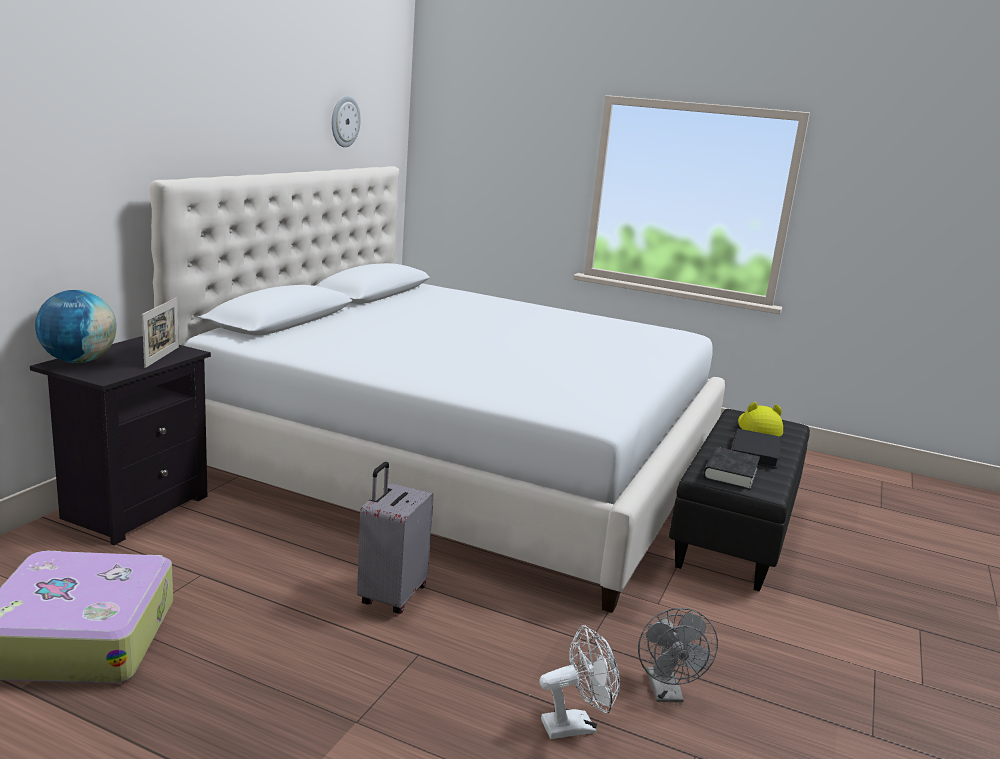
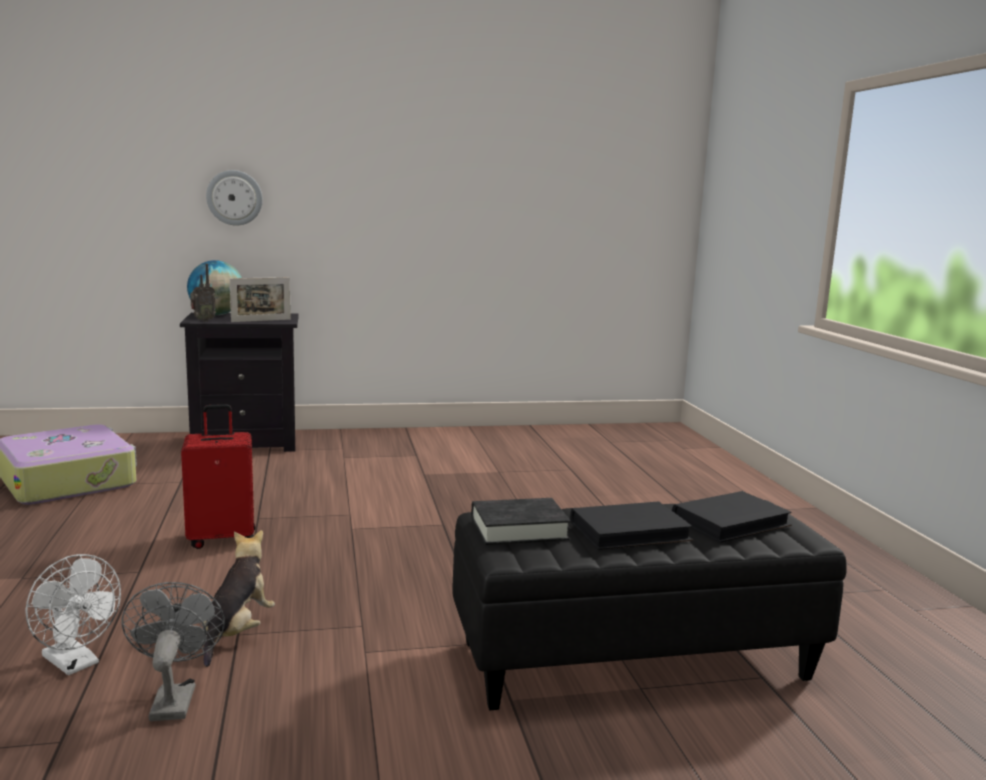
camera: 55 degrees right, 5 degrees down
white bed [150,166,725,613] -> none
wall clock [332,96,361,147] -> wall clock moved to [206,170,263,226]
grey suitcase [357,462,434,614] -> red suitcase [181,404,256,549]
grey fan [638,608,718,703] -> grey fan turned 120 degrees clockwise [122,582,225,721]
yellow hat [738,402,783,437] -> black book [672,491,792,543]
none -> radio [190,264,216,322]
none -> plush toy [203,530,275,667]

